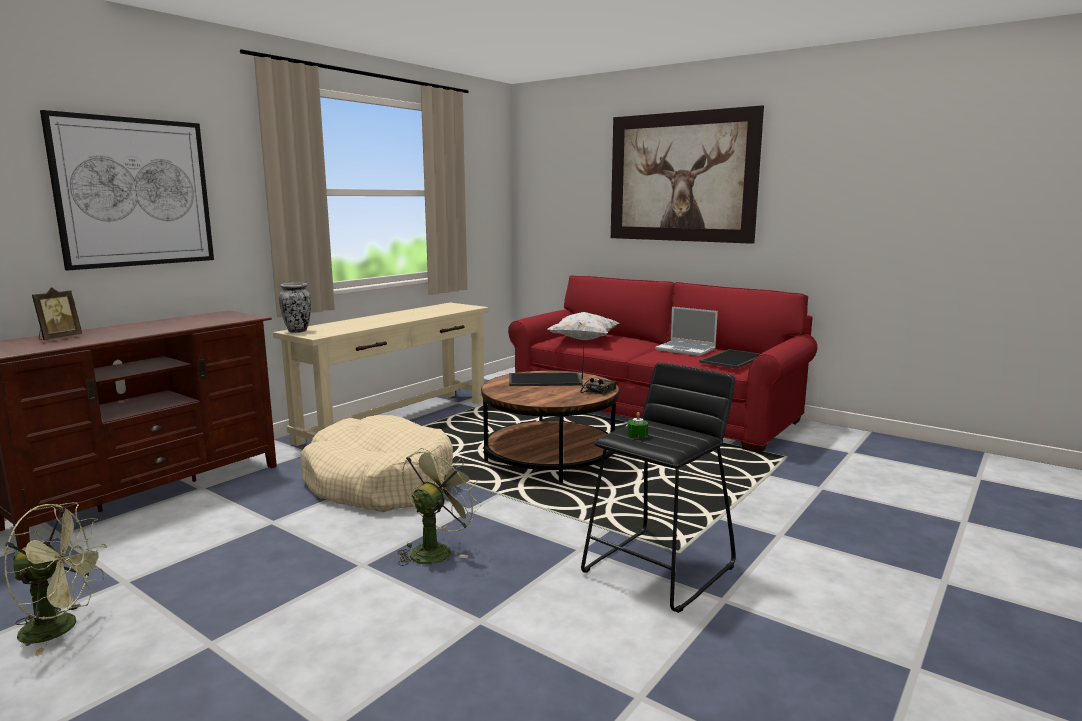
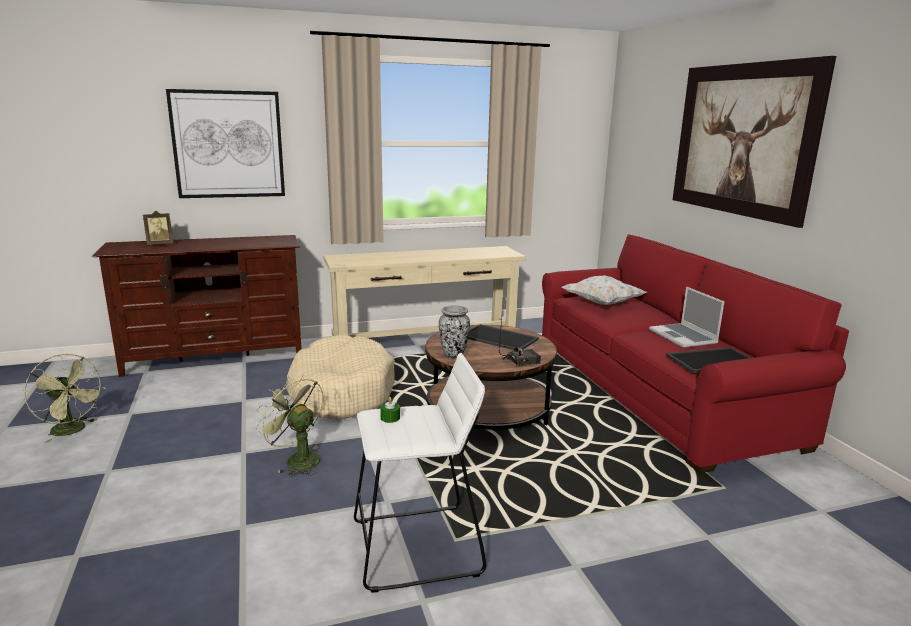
camera: 35 degrees right, 5 degrees up
vase [279,283,311,333] -> vase moved to [439,305,470,359]
green fan [398,445,482,566] -> green fan turned 120 degrees counterclockwise [256,375,323,477]
black stool [581,362,736,613] -> white stool [354,353,486,592]

